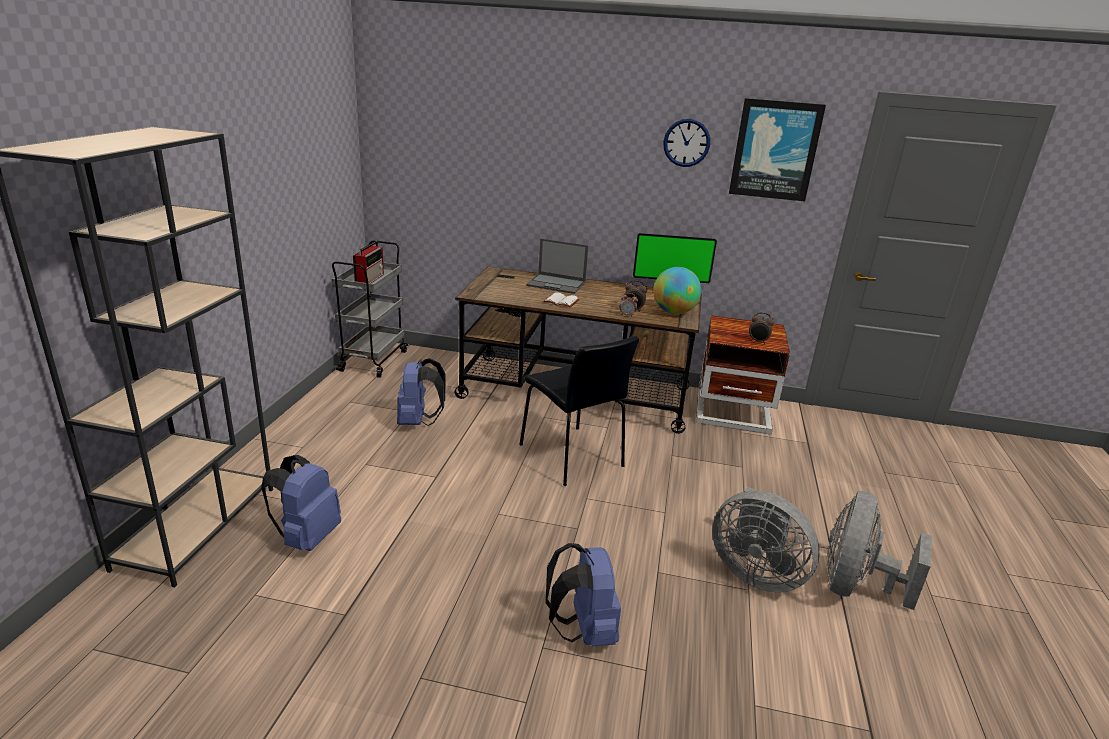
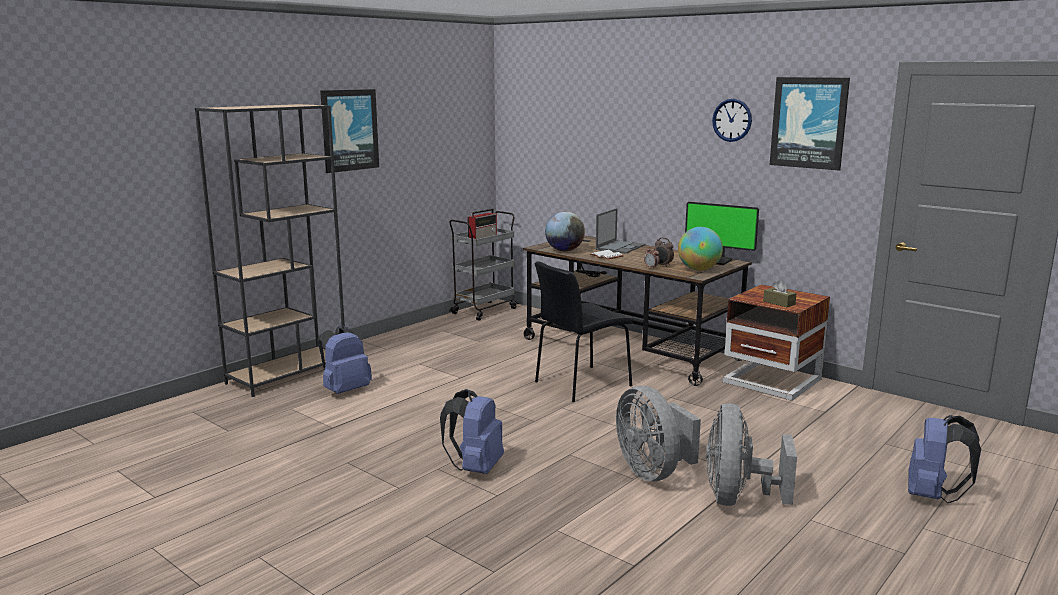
camera: 30 degrees right, 10 degrees down
blue backpack [397,358,445,426] -> blue backpack moved to [908,415,981,503]
black chair [519,336,639,486] -> black chair turned 60 degrees clockwise [535,261,633,402]
laptop [526,238,588,294] -> laptop turned 105 degrees counterclockwise [596,208,645,254]
alarm clock [749,312,774,344] -> brown tissue box [763,280,797,307]
grey fan [826,491,932,610] -> grey fan turned 45 degrees counterclockwise [706,403,797,506]
none -> picture [320,89,379,173]
none -> globe [545,212,585,251]

